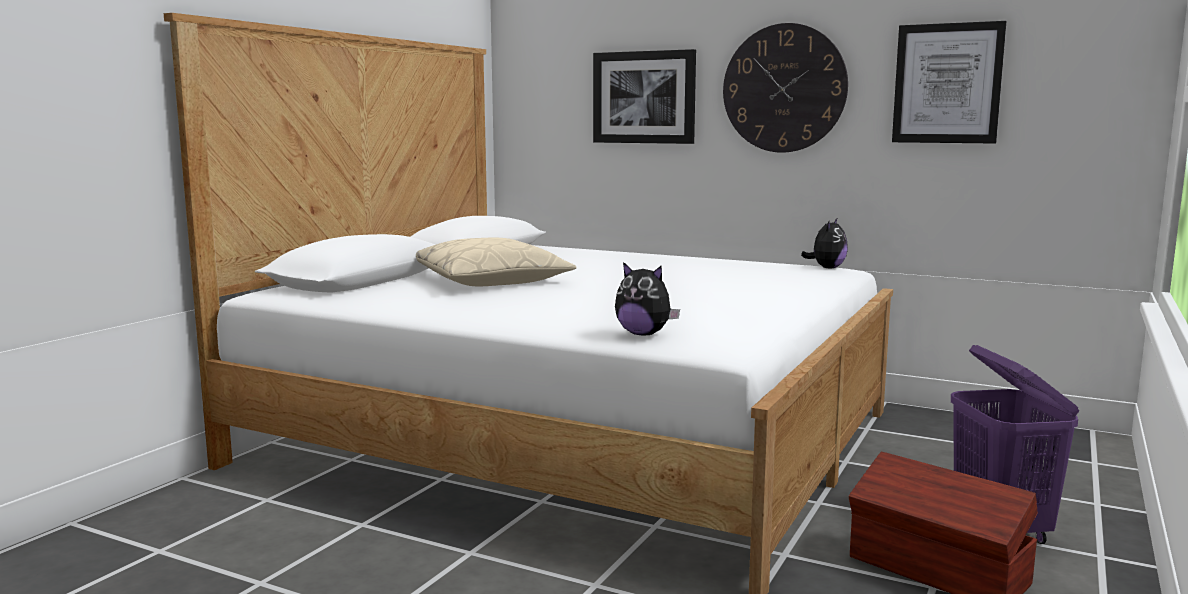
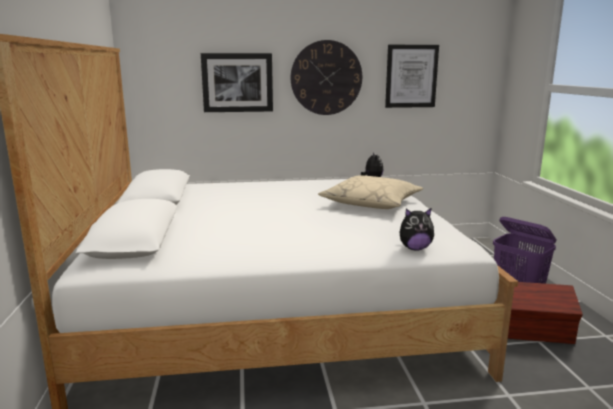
camera: 35 degrees left, 5 degrees up
beige pillow [416,238,576,286] -> beige pillow moved to [318,175,423,209]

